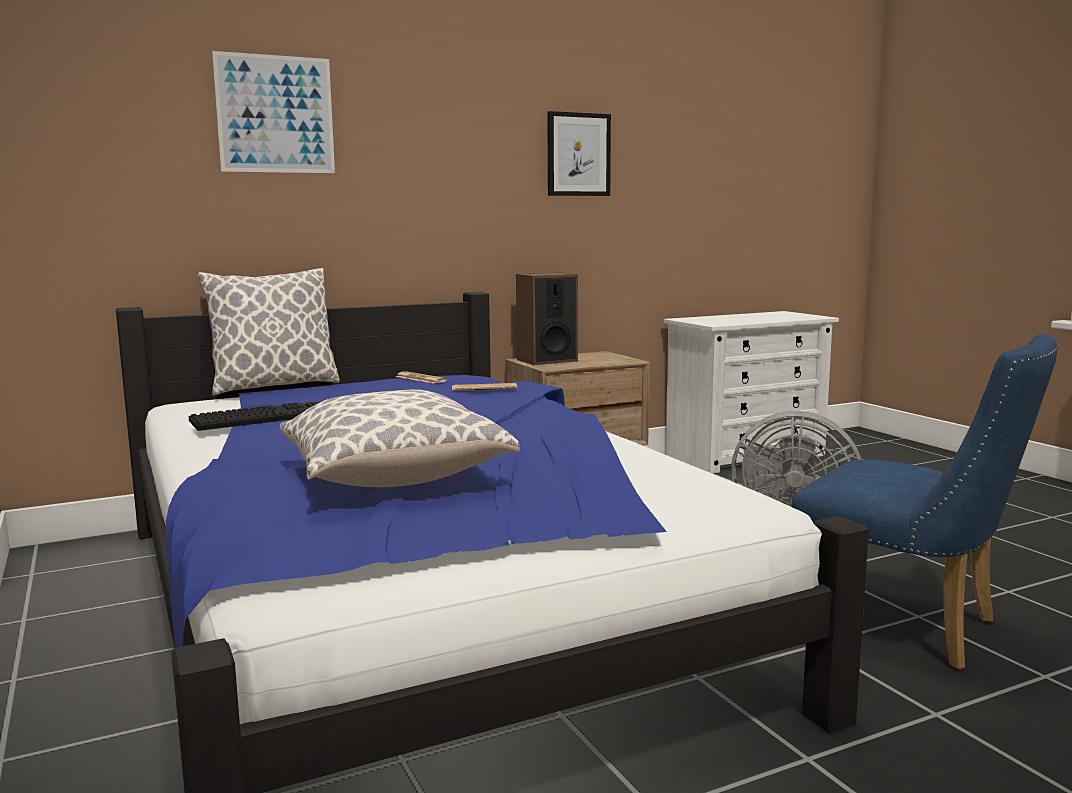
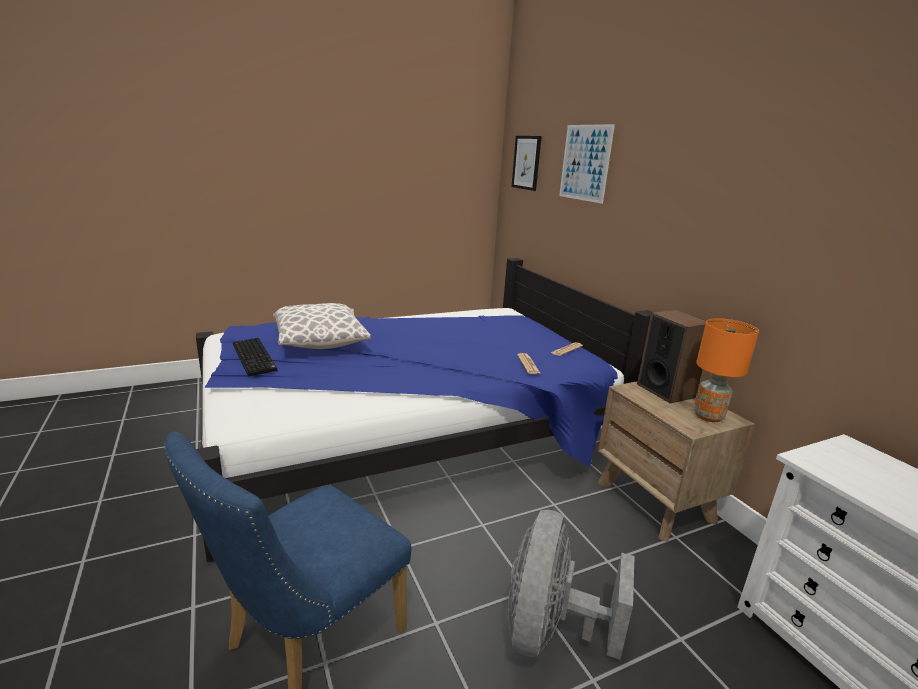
camera: 90 degrees right, 10 degrees up
keyboard [189,400,324,431] -> keyboard moved to [233,338,277,377]
pillow [198,268,340,396] -> none
picture [547,111,611,196] -> picture moved to [511,136,542,191]
none -> orange table lamp [694,318,759,422]

